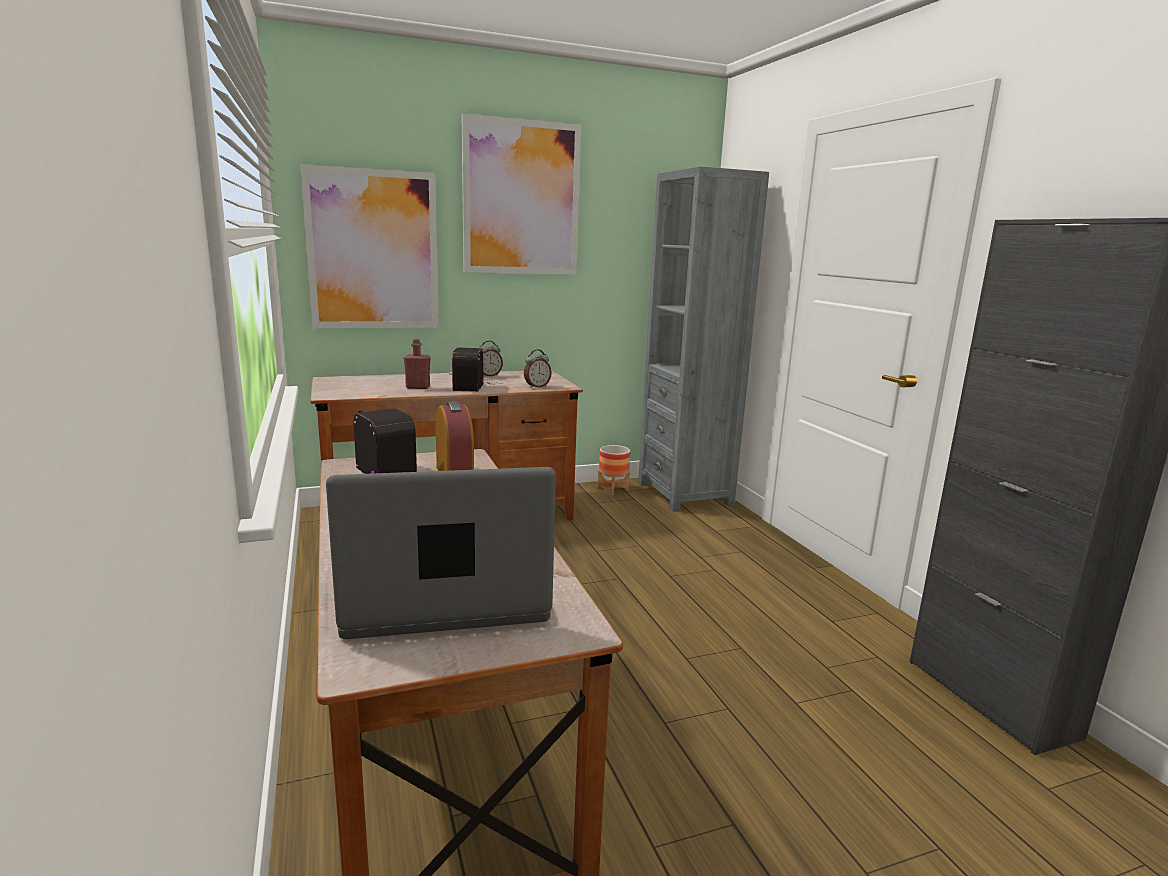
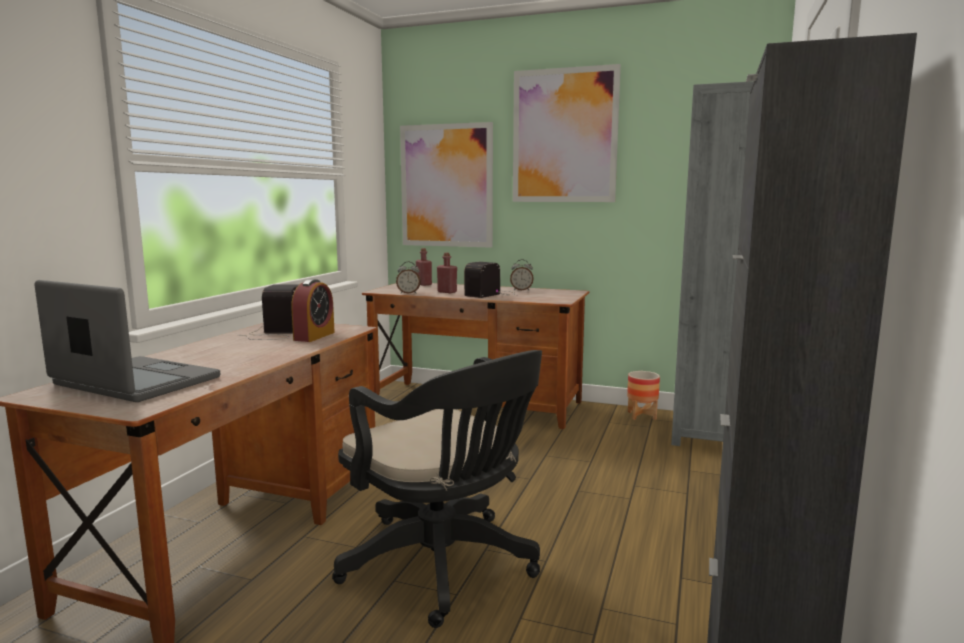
camera: 40 degrees right, 5 degrees down
alarm clock [524,349,552,388] -> alarm clock moved to [396,262,421,293]
none -> black office chair [332,350,542,628]
none -> red bottle [416,248,432,286]

